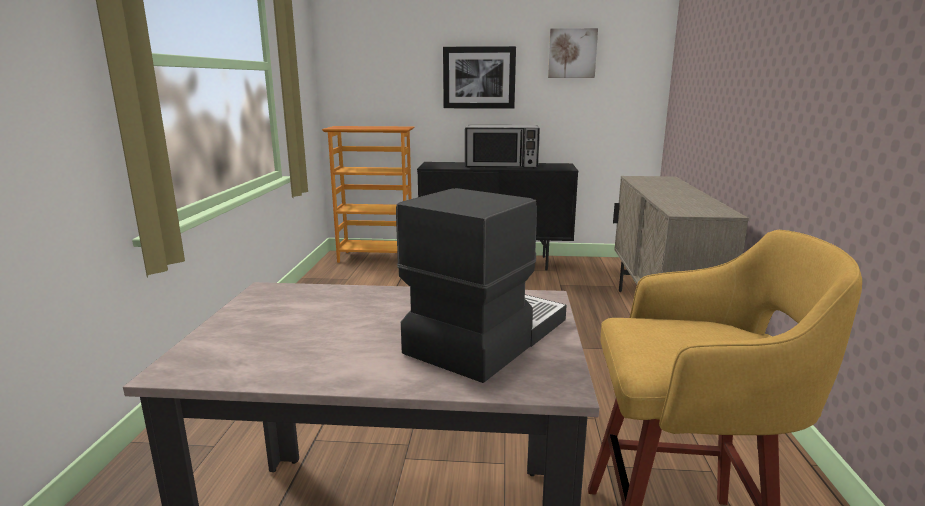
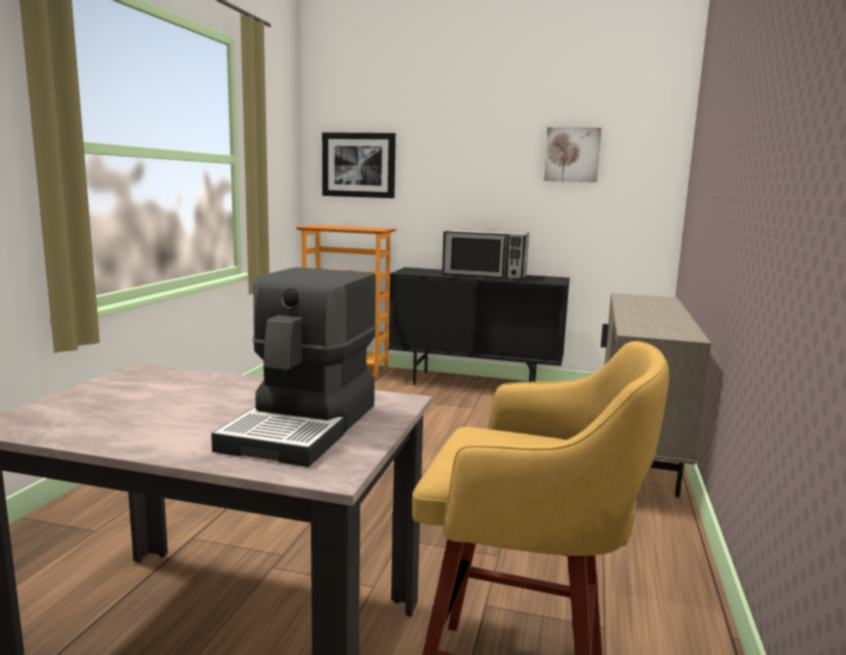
camera: 10 degrees right, 5 degrees down
coffee machine [396,188,567,383] -> coffee machine turned 150 degrees clockwise [211,267,376,467]
picture [443,46,516,109] -> picture moved to [322,132,396,198]

